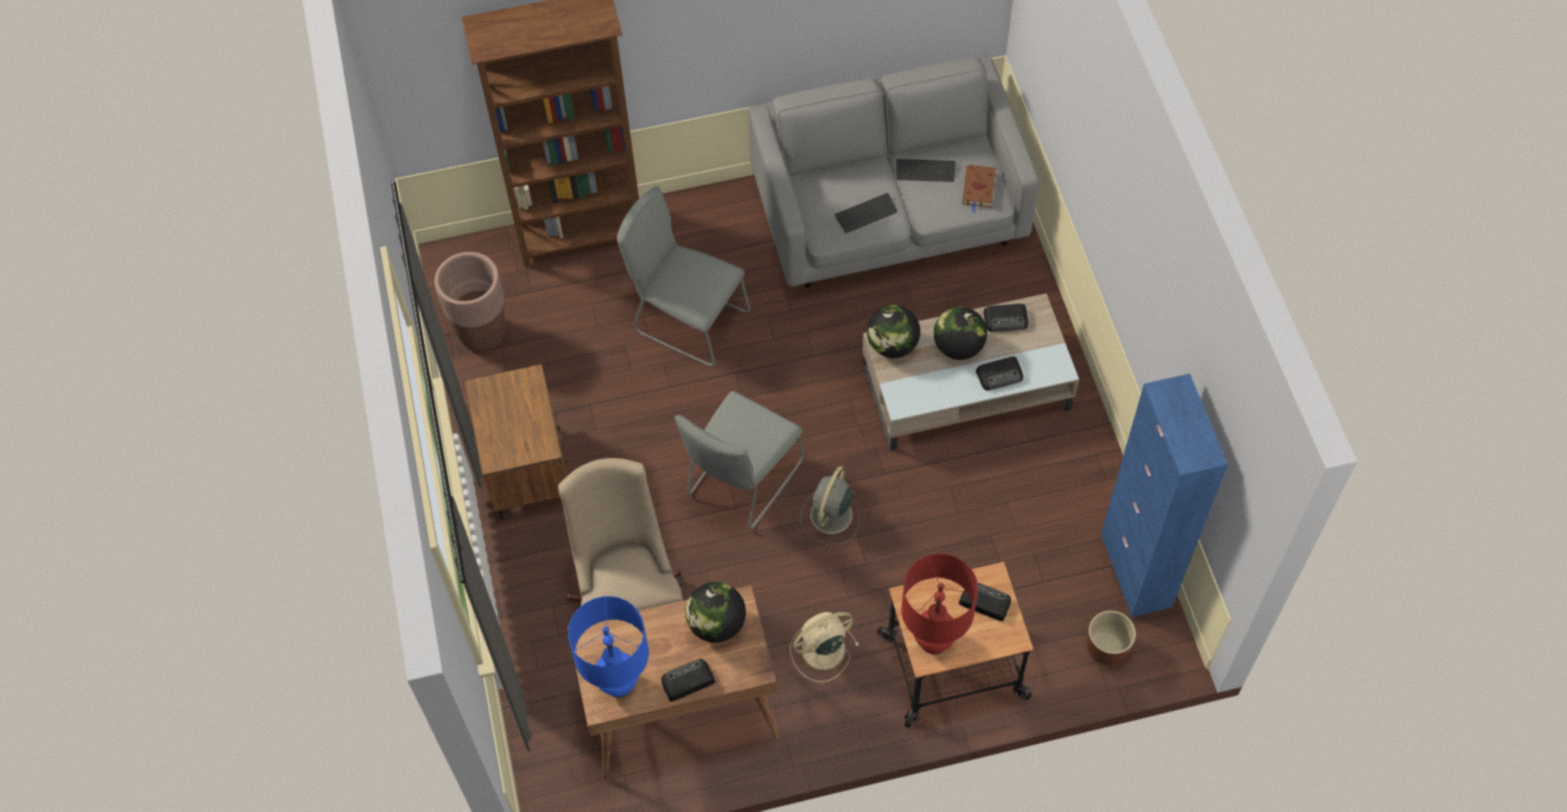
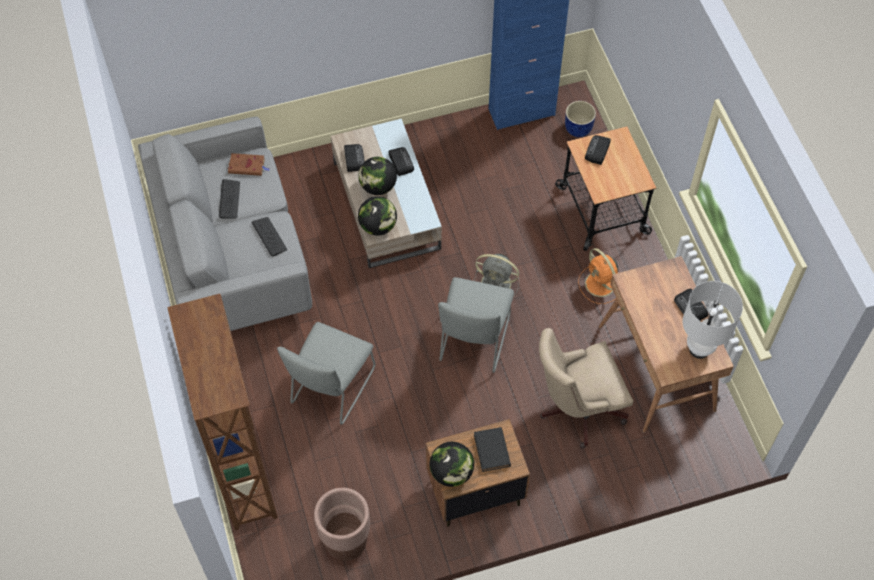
camera: 95 degrees left, 0 degrees up
blue table lamp [568,596,649,697] -> white table lamp [683,281,743,359]
grey chair [675,391,804,529] -> grey chair turned 75 degrees clockwise [438,277,514,373]
globe [685,582,746,643] -> globe moved to [430,442,474,487]
beige fan [790,612,859,682] -> orange fan [578,248,618,304]
red table lamp [901,554,978,654] -> none
brown planter [1086,611,1136,665] -> blue planter [565,101,596,137]
none -> black book [474,427,511,472]

